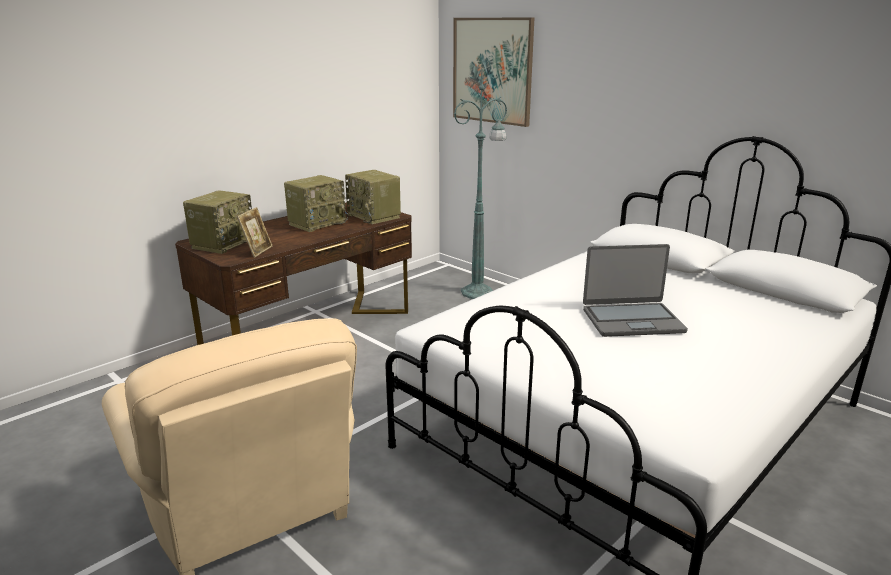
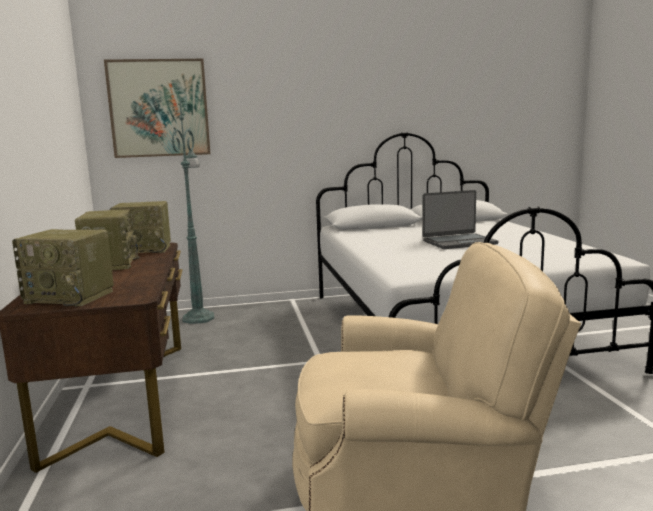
camera: 55 degrees left, 10 degrees down
radio [183,190,252,254] -> radio turned 135 degrees clockwise [12,229,114,306]
picture frame [237,207,272,258] -> none
laptop [583,244,688,337] -> laptop turned 45 degrees clockwise [422,190,498,249]

